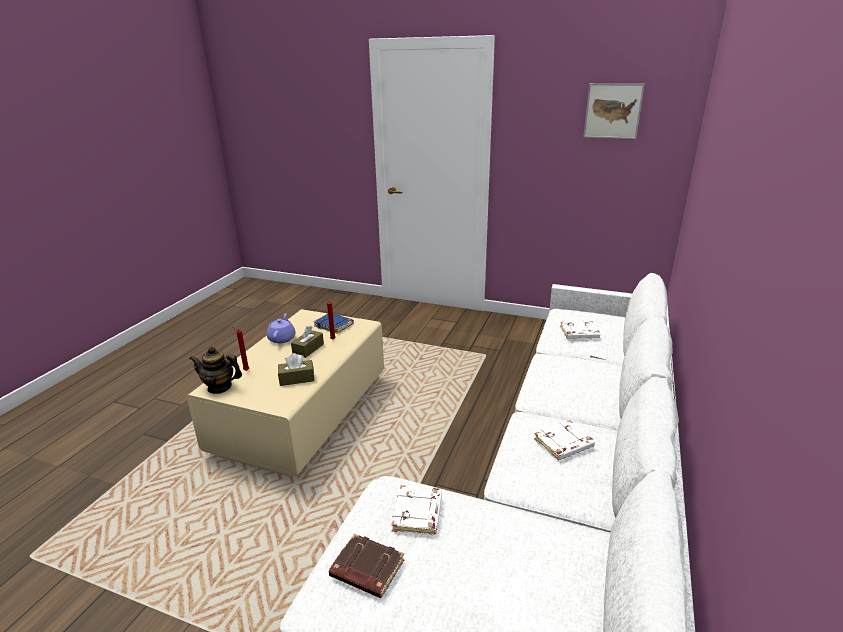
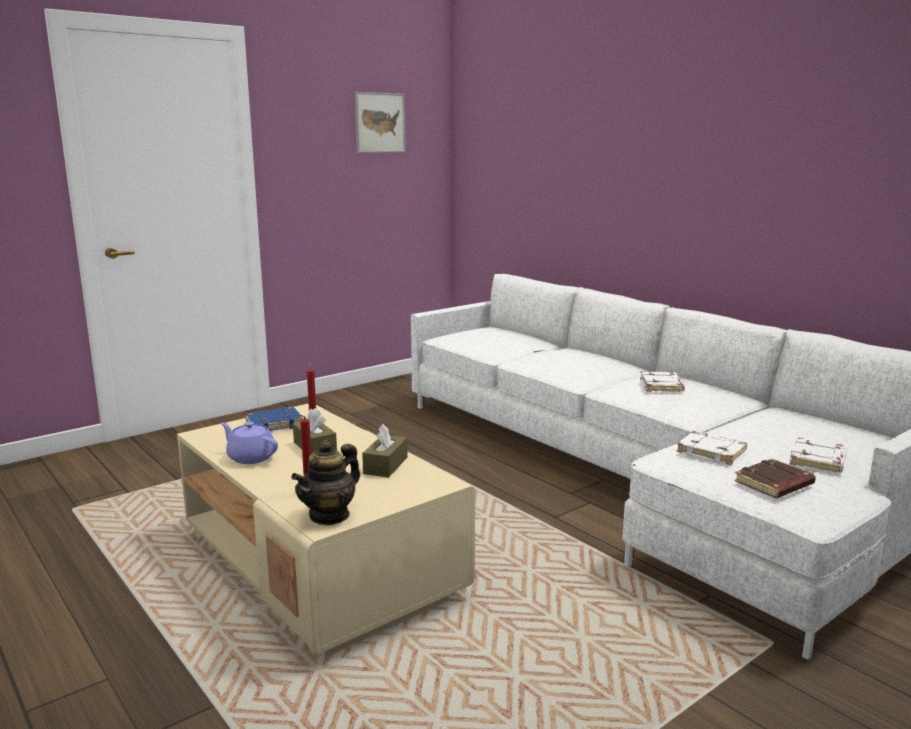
camera: 60 degrees left, 10 degrees down
white book [560,321,600,339] -> white book moved to [790,437,847,473]

